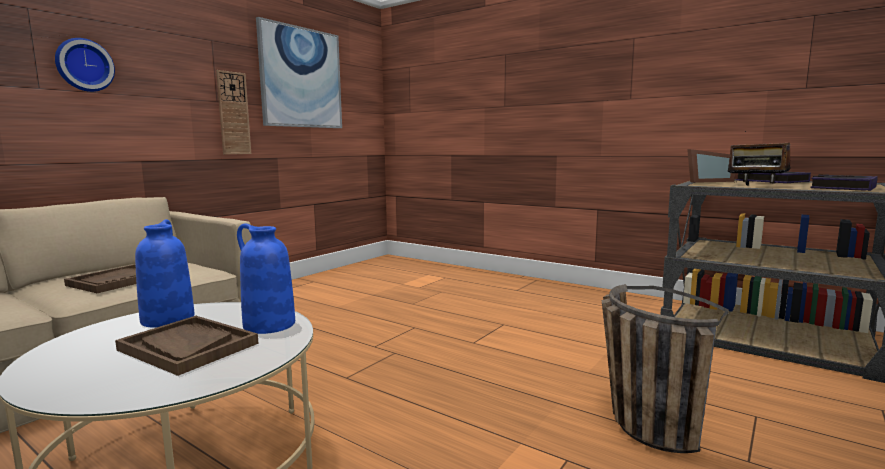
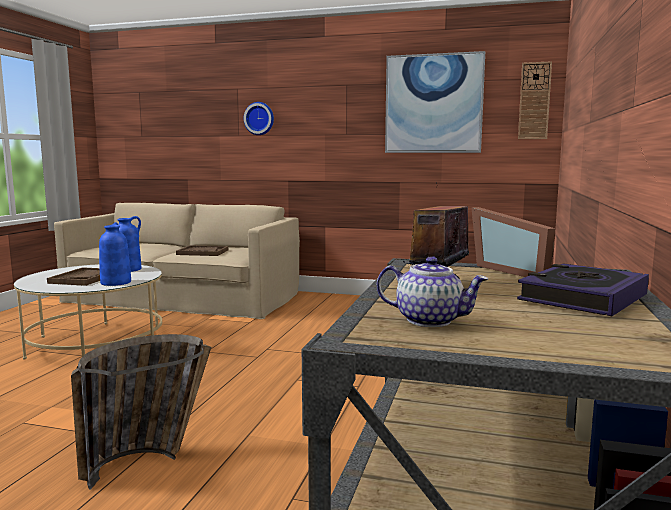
camera: 70 degrees right, 0 degrees up
wall clock [216,70,251,154] -> wall clock moved to [518,61,552,139]
book [810,174,878,191] -> teapot [377,256,489,327]

